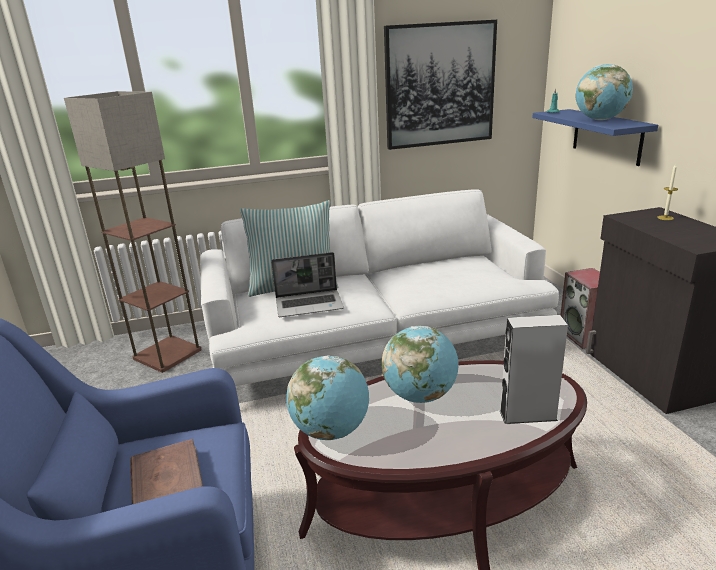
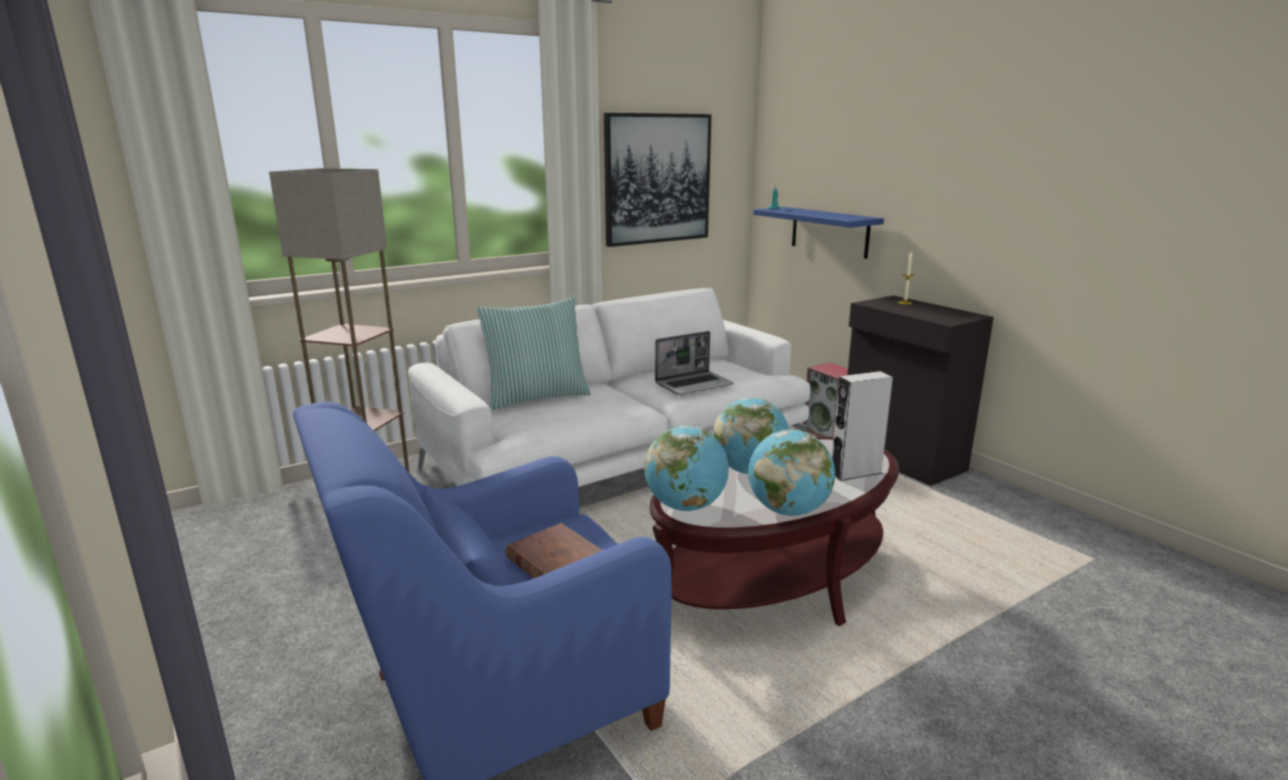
camera: 20 degrees left, 5 degrees down
laptop [271,252,344,317] -> laptop moved to [655,331,734,395]
globe [575,64,633,120] -> globe moved to [748,430,835,516]

